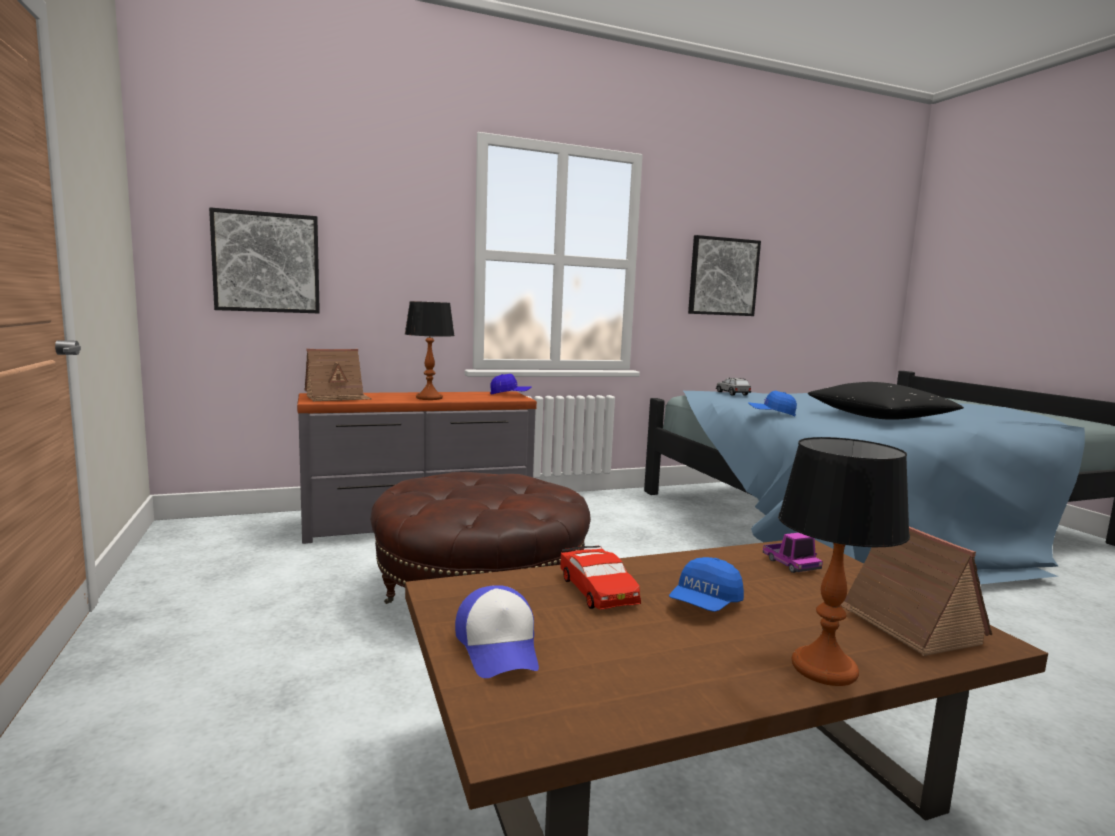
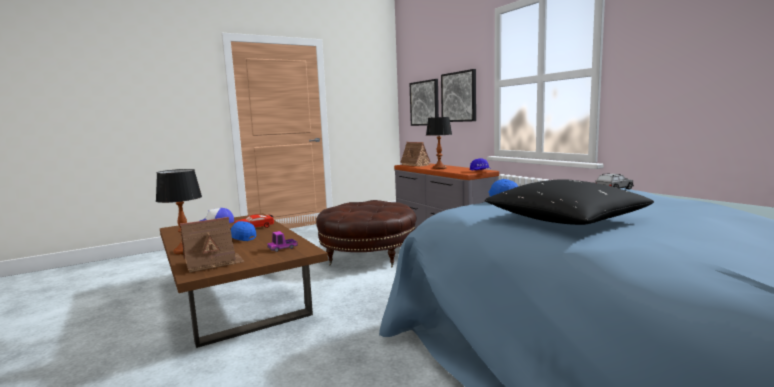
camera: 80 degrees right, 0 degrees up
picture [688,235,761,316] -> picture moved to [441,69,476,122]

